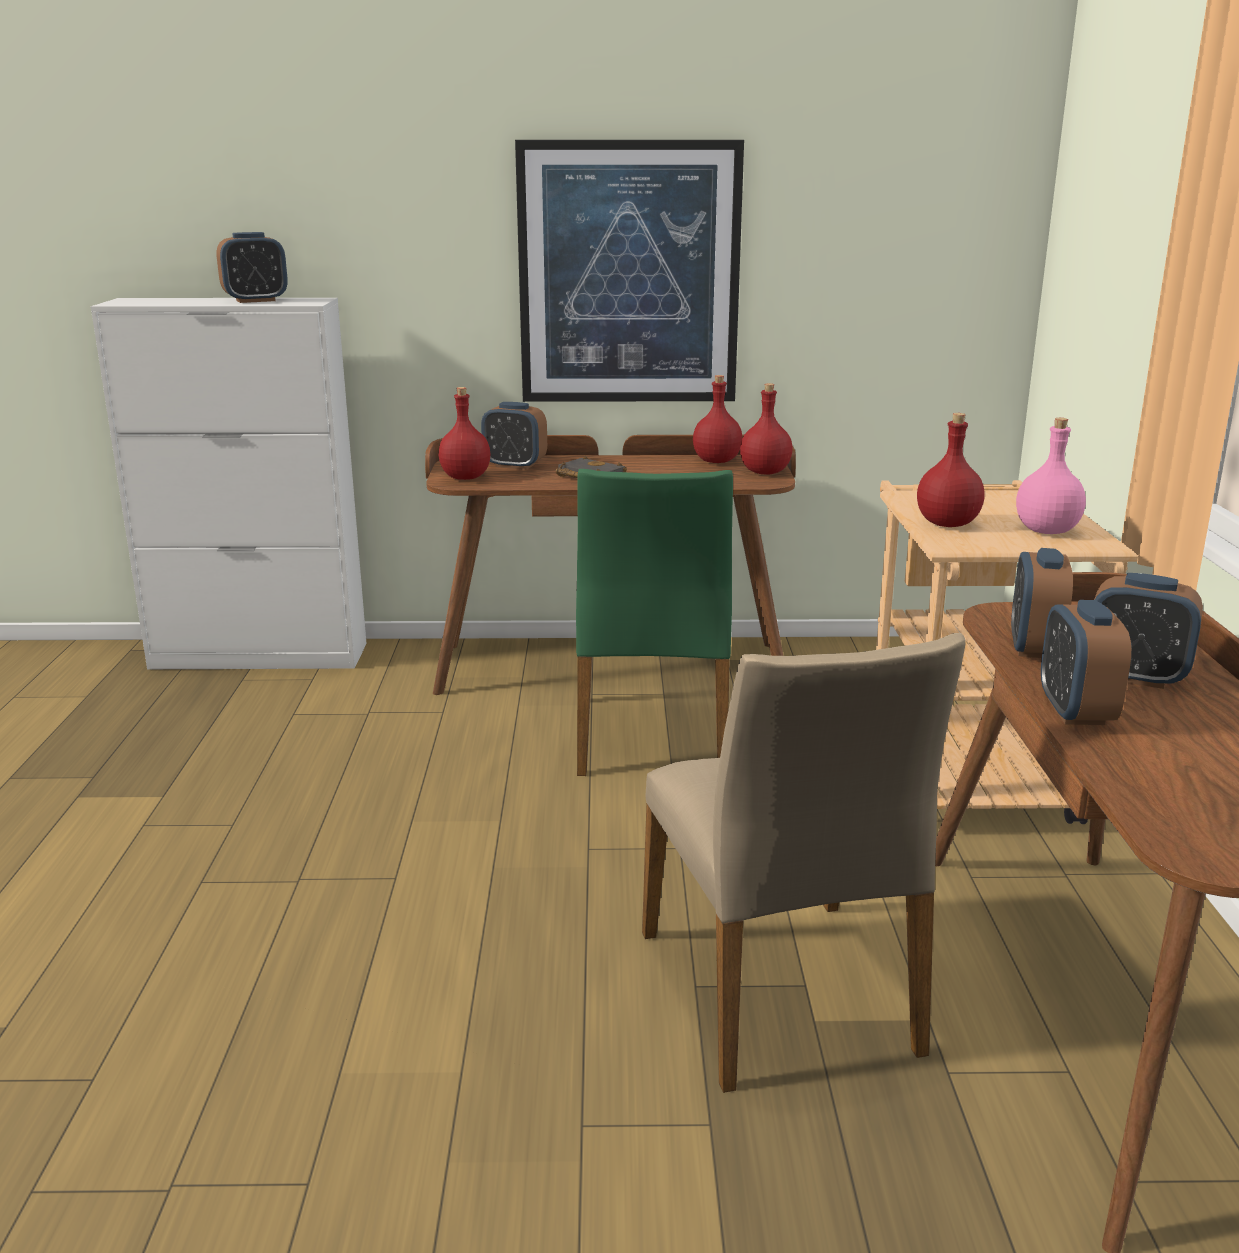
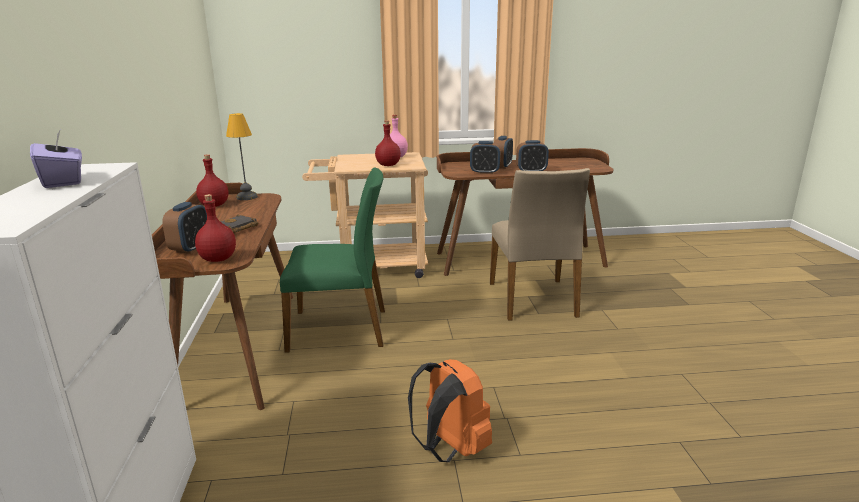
camera: 95 degrees left, 0 degrees up
alarm clock [216,232,288,303] -> purple tissue box [30,130,82,188]
picture [515,140,744,402] -> none
beige chair [642,633,966,1093] -> beige chair turned 105 degrees clockwise [490,168,590,321]
red bottle [740,383,793,474] -> table lamp [226,113,258,200]
none -> orange backpack [408,359,492,462]

